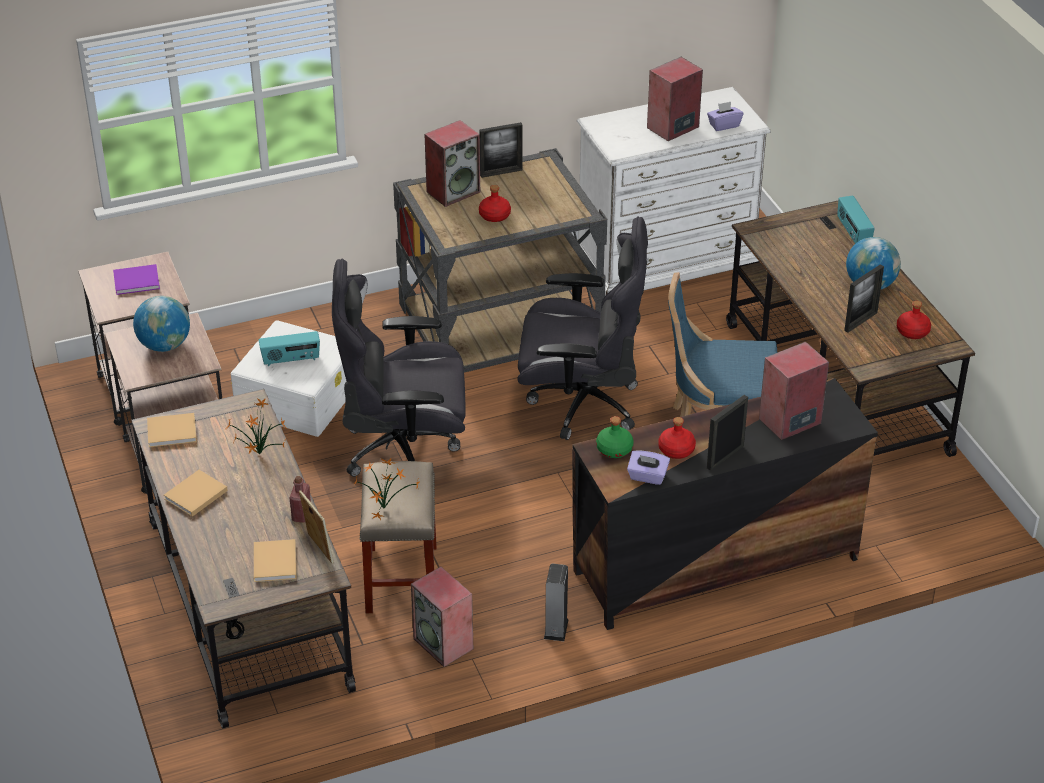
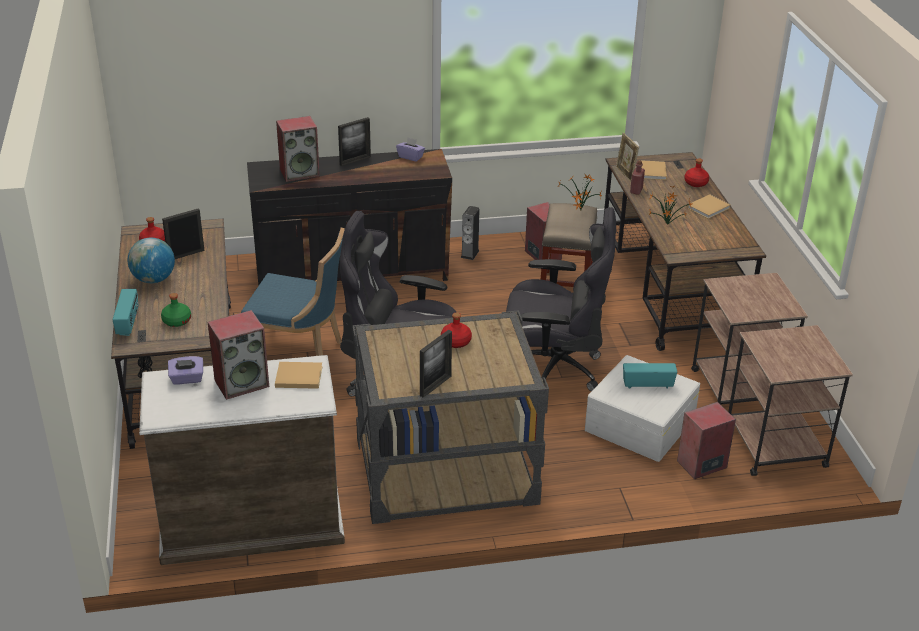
camera: 170 degrees left, 5 degrees down
purple book [113,264,160,295] -> none
globe [133,296,190,352] -> none
beige book [147,413,197,447] -> beige book moved to [275,362,322,389]
speaker [424,120,480,207] -> speaker moved to [677,402,736,479]
picture frame [479,122,523,178] -> picture frame turned 135 degrees clockwise [420,330,452,398]
green bottle [596,416,634,458] -> green bottle moved to [161,293,191,327]
red bottle [658,417,696,459] -> red bottle moved to [684,158,709,187]

